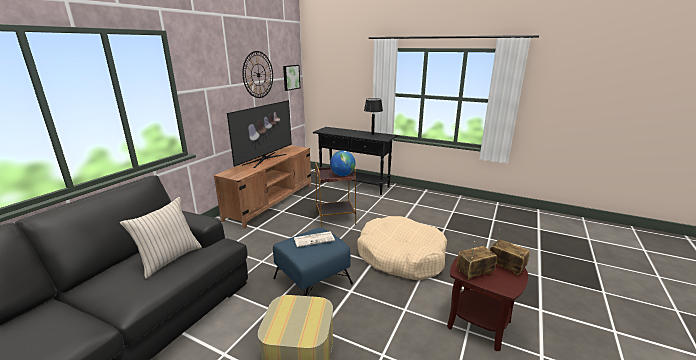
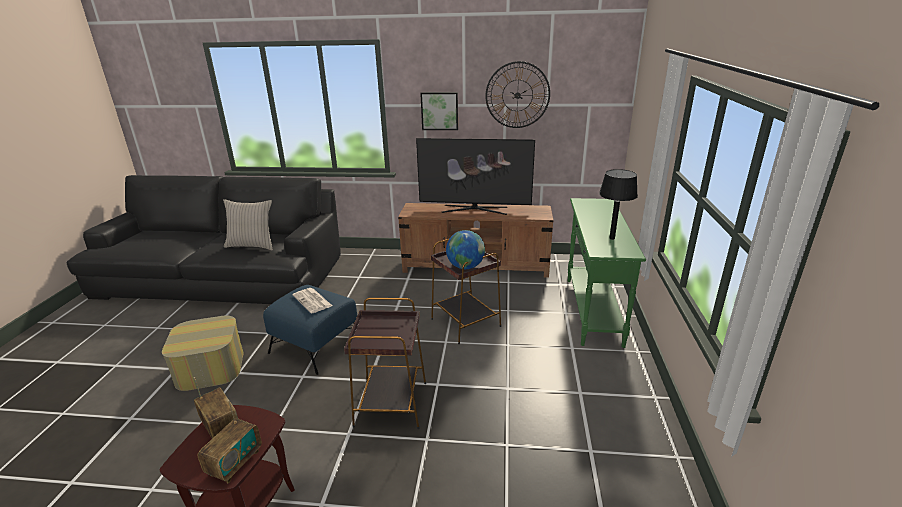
camera: 70 degrees right, 5 degrees up
picture [283,65,300,91] -> picture moved to [420,92,458,130]
black console table [313,127,398,195] -> green console table [568,198,646,348]
beige dog bed [357,216,447,281] -> brown side table [344,298,426,429]

